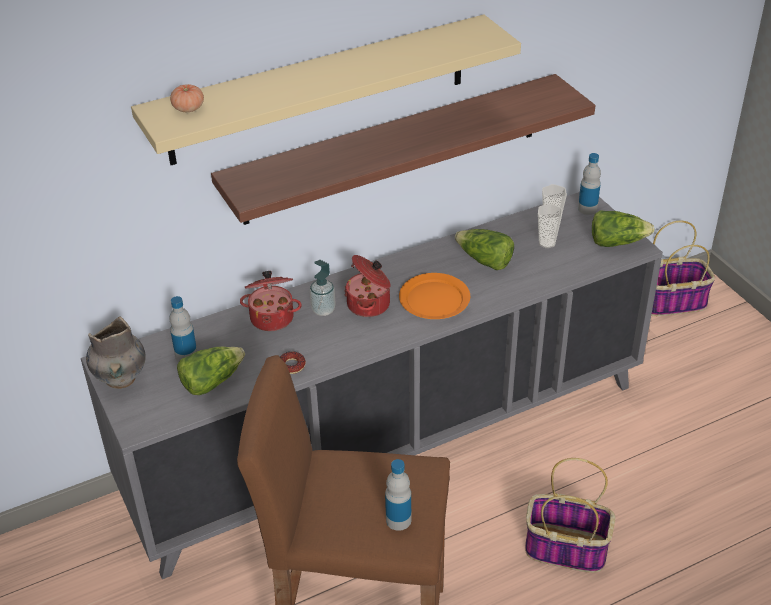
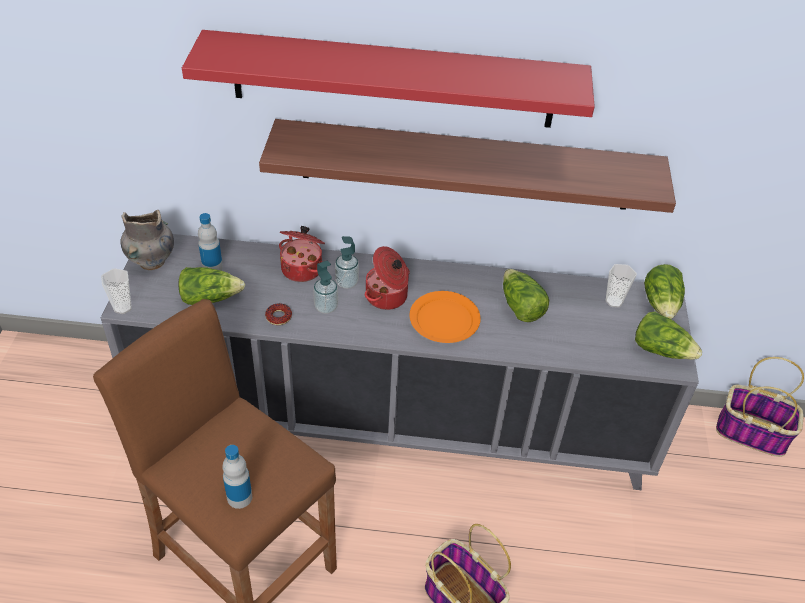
camera: 30 degrees right, 5 degrees up
beige shelf [131,15,521,165] -> red shelf [182,30,595,128]
tomato [170,84,204,112] -> none
cup [538,204,563,248] -> cup moved to [101,268,132,314]
bottle [578,153,601,215] -> lettuce [644,264,685,320]
none -> soap dispenser [313,261,338,314]

